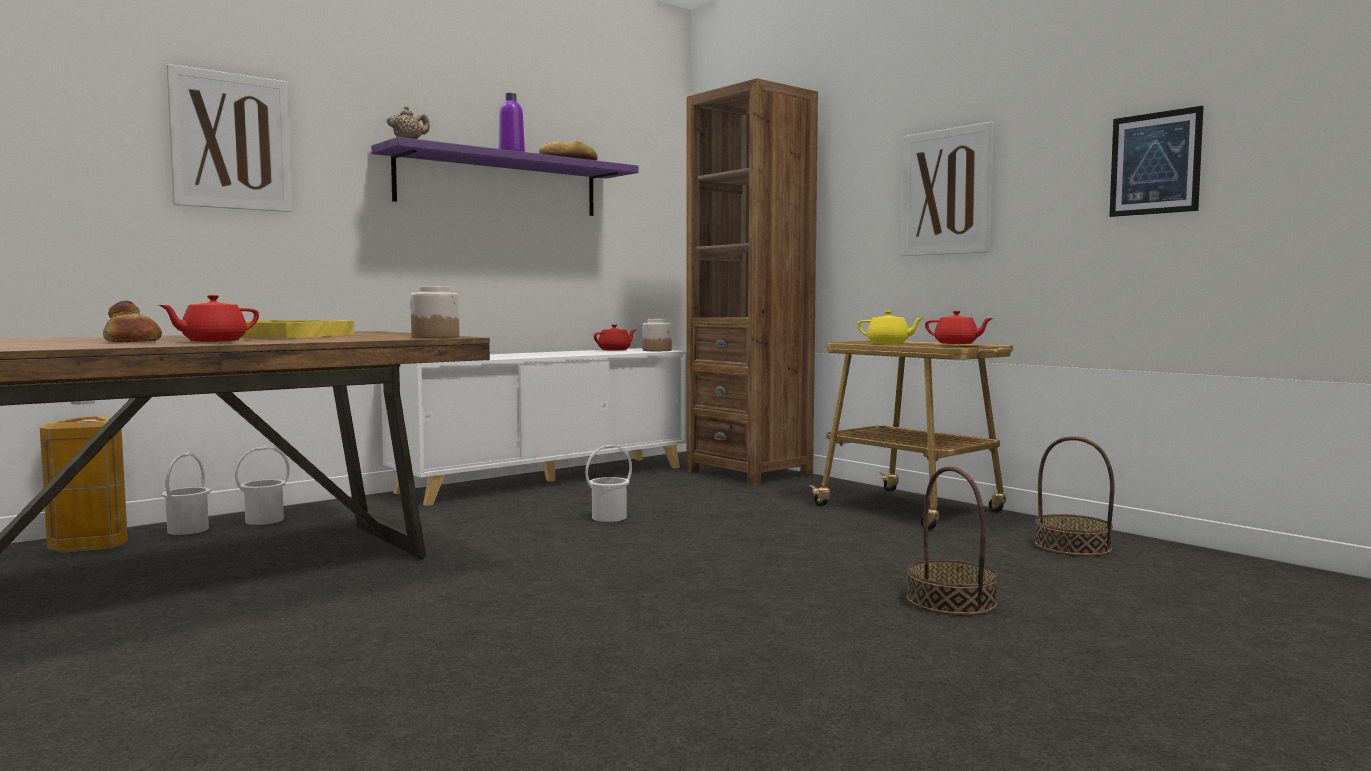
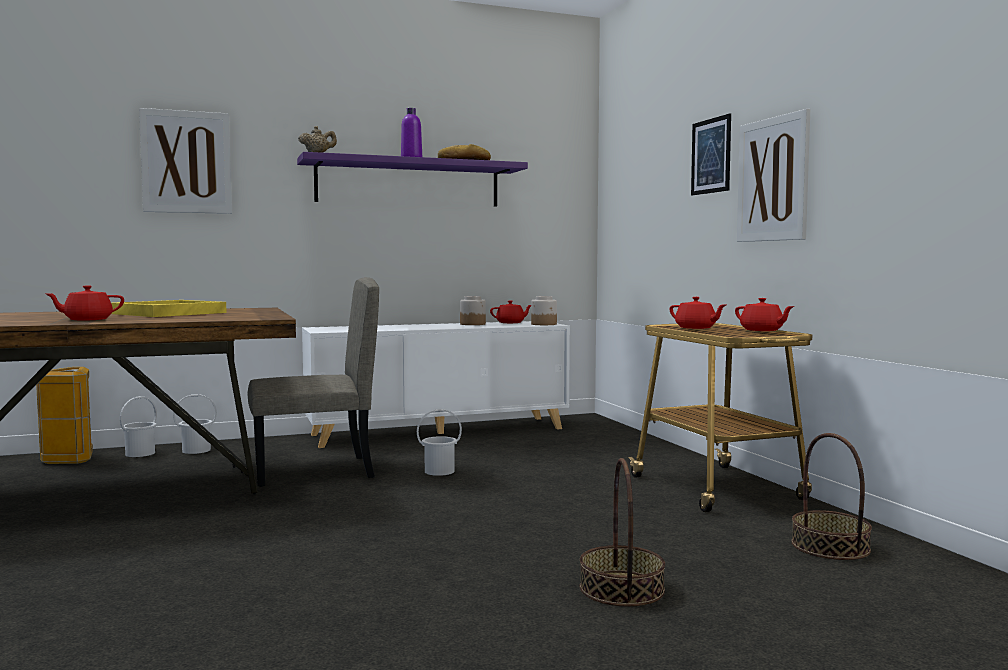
camera: 20 degrees right, 0 degrees up
bread [103,301,162,342] -> none
jar [410,286,459,338] -> jar moved to [460,296,486,325]
brown bookcase [687,78,818,486] -> none
yellow teapot [857,311,924,344] -> red teapot [670,297,726,329]
picture [1109,106,1204,217] -> picture moved to [691,113,731,195]
none -> beige chair [247,277,379,487]

